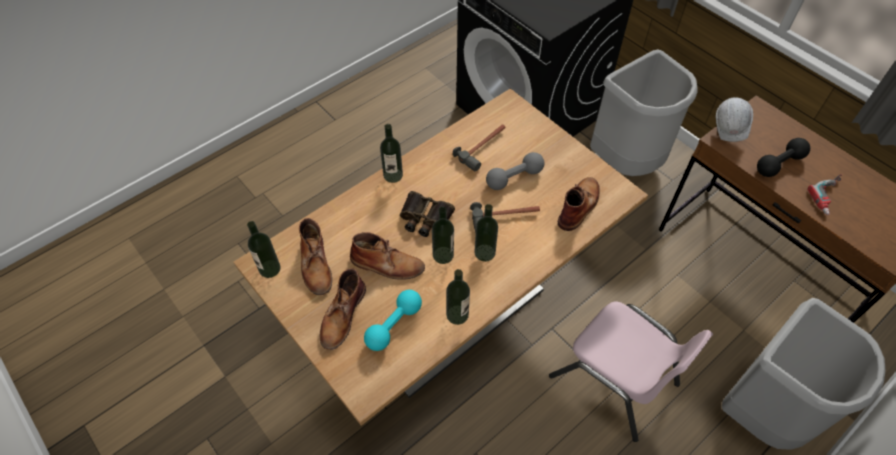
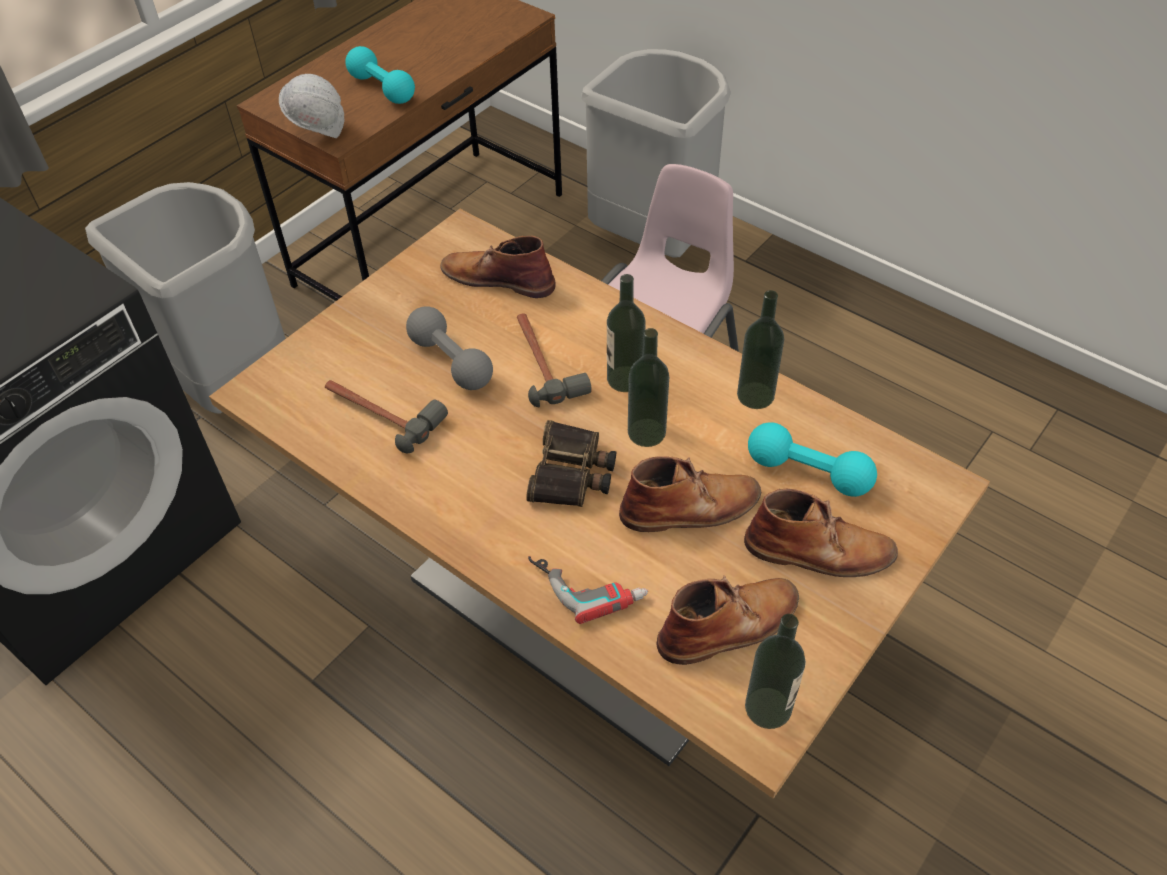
camera: 100 degrees left, 5 degrees down
brown boot [350,232,425,280] -> brown boot turned 75 degrees clockwise [619,456,761,532]
bottle [380,124,403,183] -> none
black dumbbell [757,138,810,177] -> turquoise dumbbell [345,46,415,104]
power drill [808,174,842,215] -> power drill moved to [528,556,648,624]

